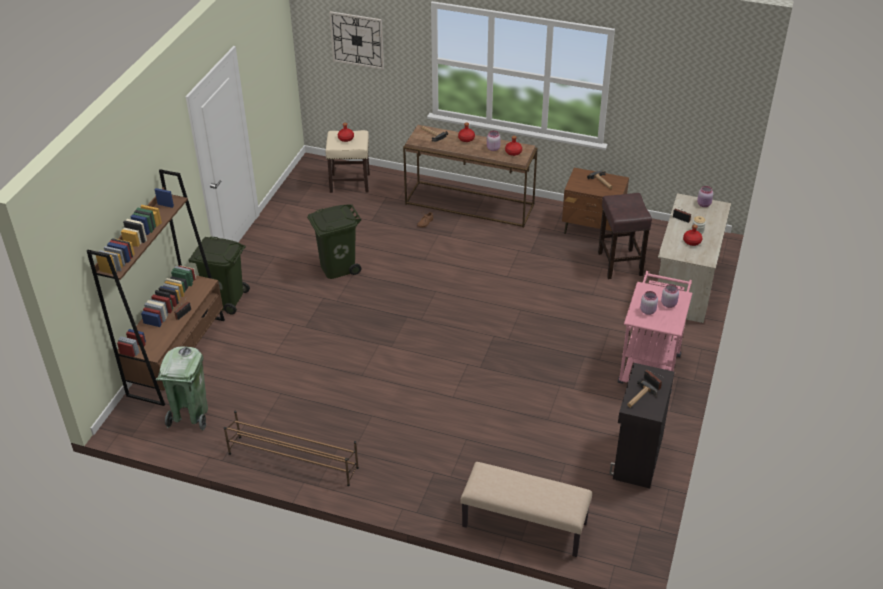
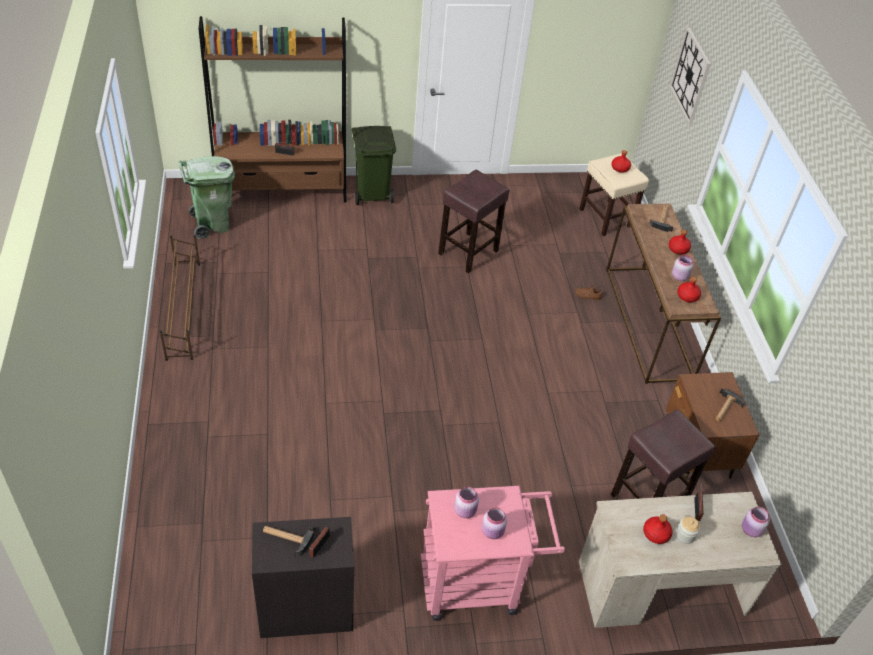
camera: 60 degrees right, 5 degrees up
green trash can [307,204,362,279] -> brown stool [438,170,510,273]
beige bench [460,462,592,557] -> none

